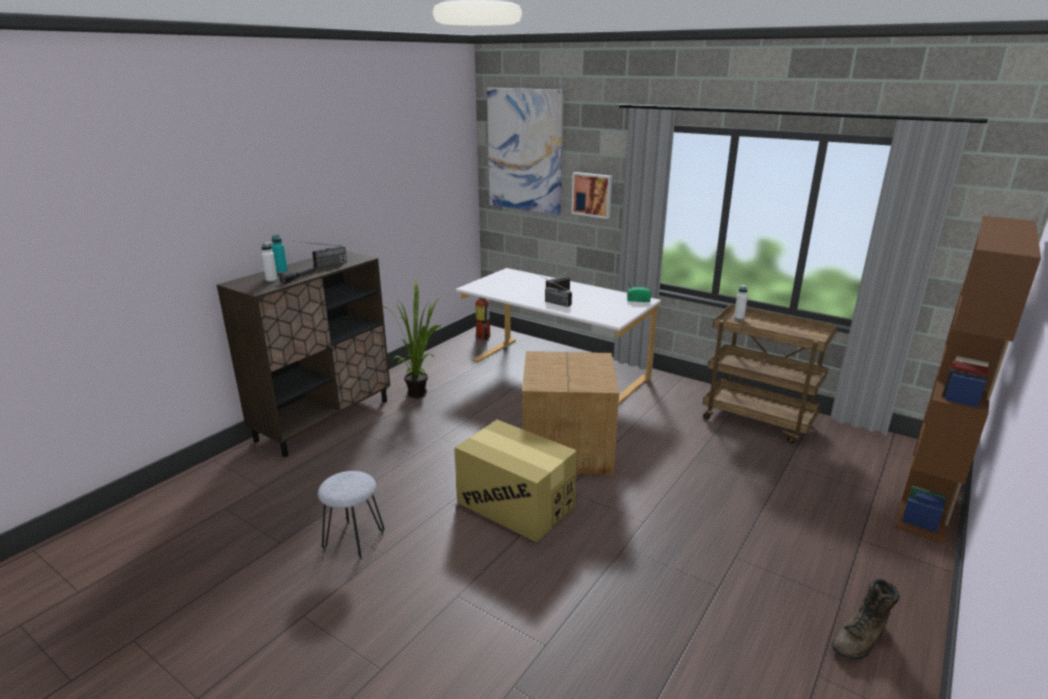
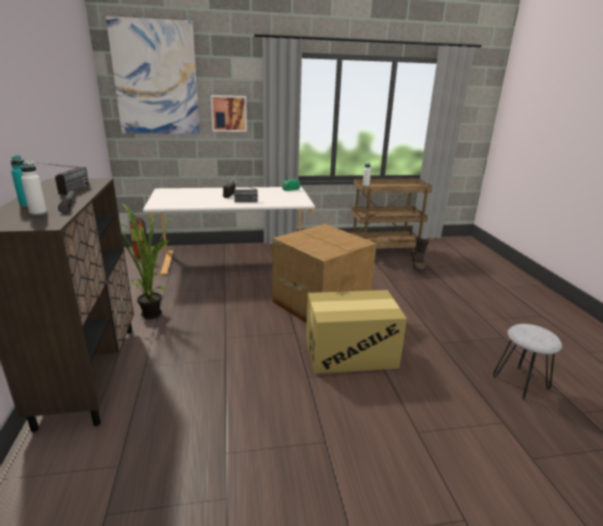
camera: 45 degrees left, 0 degrees up
grey stool [318,471,385,560] -> grey stool moved to [493,324,562,400]
brown boot [831,578,900,660] -> brown boot moved to [412,238,429,271]
brown bookcase [895,216,1041,544] -> none

